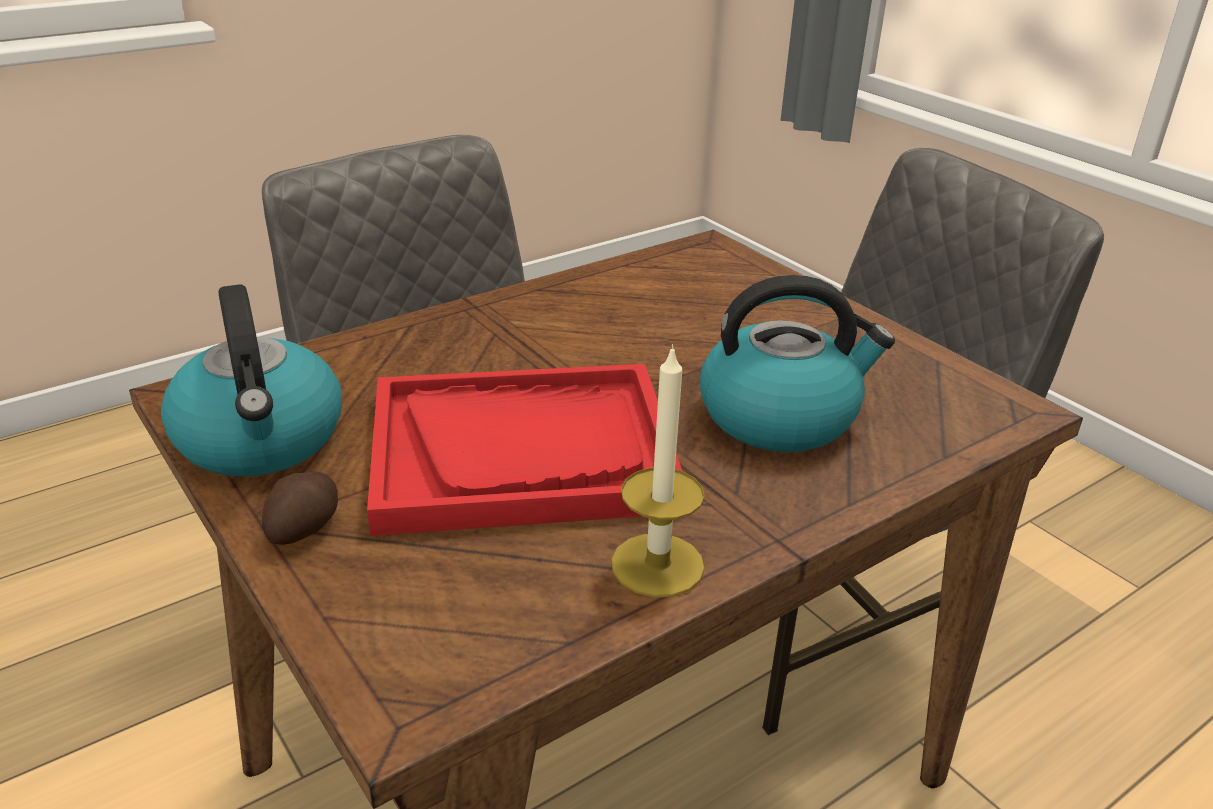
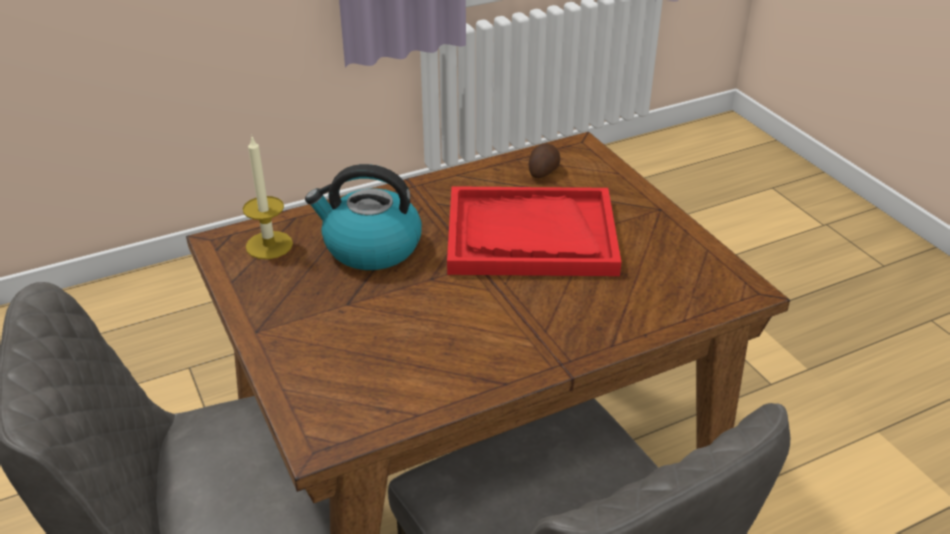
camera: 170 degrees left, 5 degrees up
kettle [161,284,342,476] -> none
potato [262,471,338,545] -> potato moved to [529,144,560,178]
candle [611,344,705,597] -> candle moved to [243,137,293,259]

